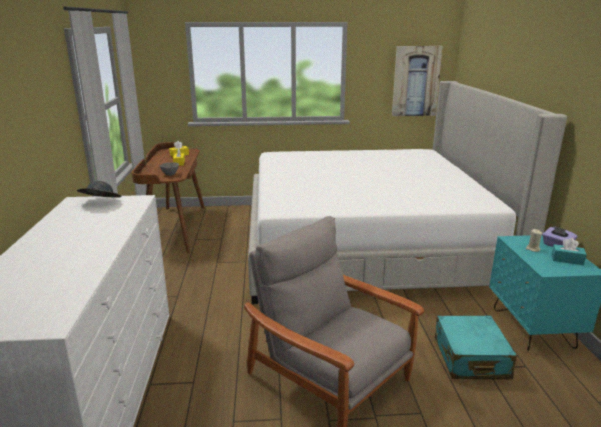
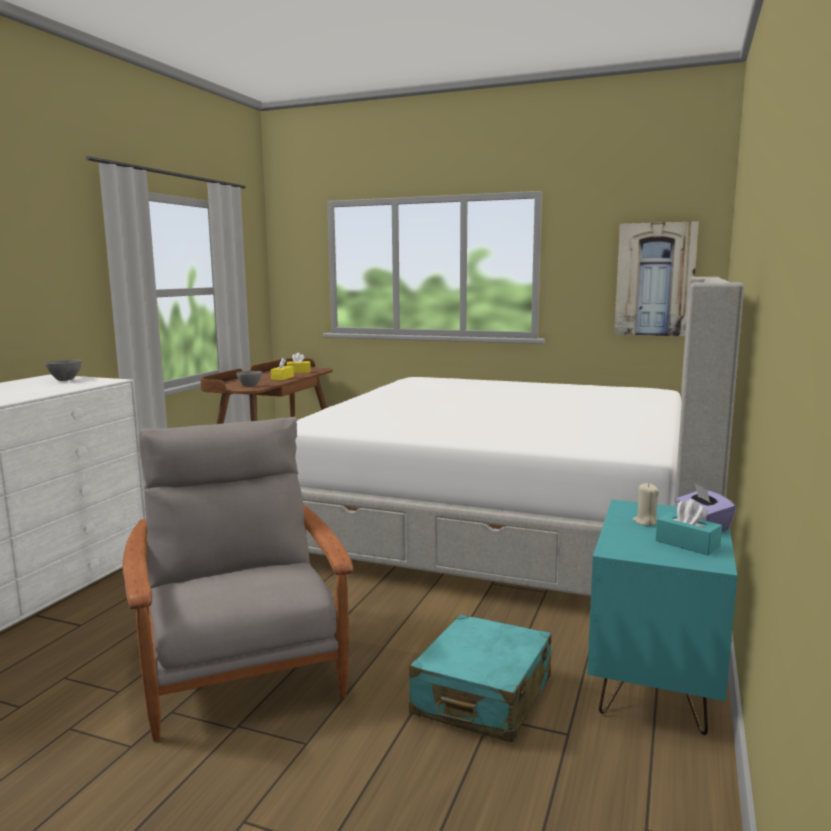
camera: 25 degrees right, 10 degrees down
grey hat [77,181,122,198] -> grey bowl [45,359,82,381]

